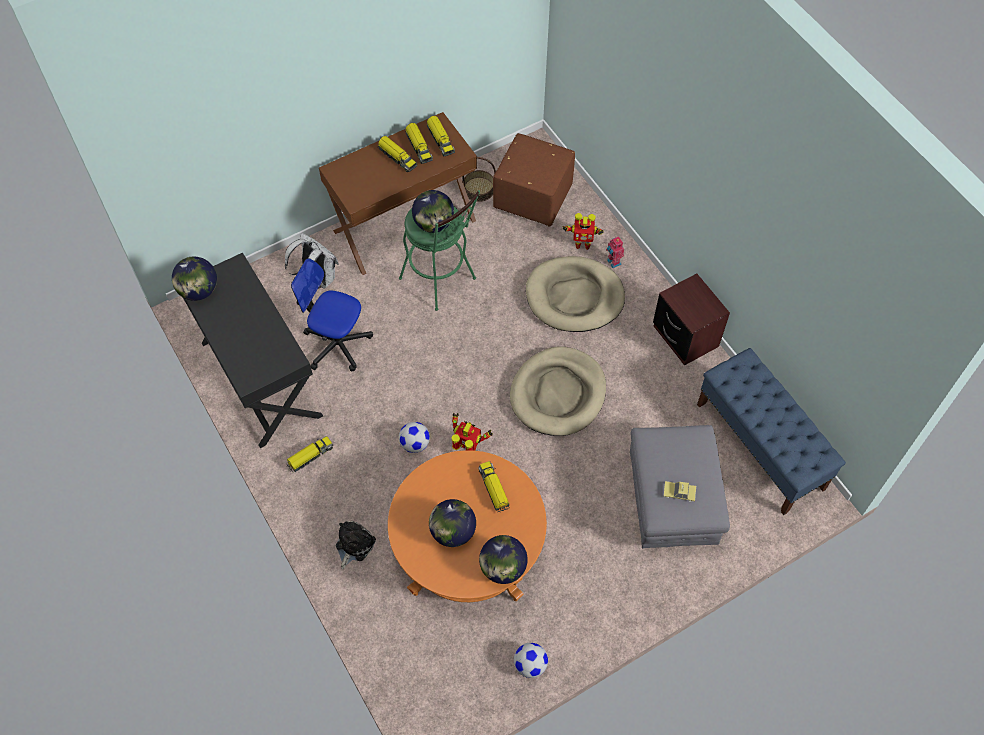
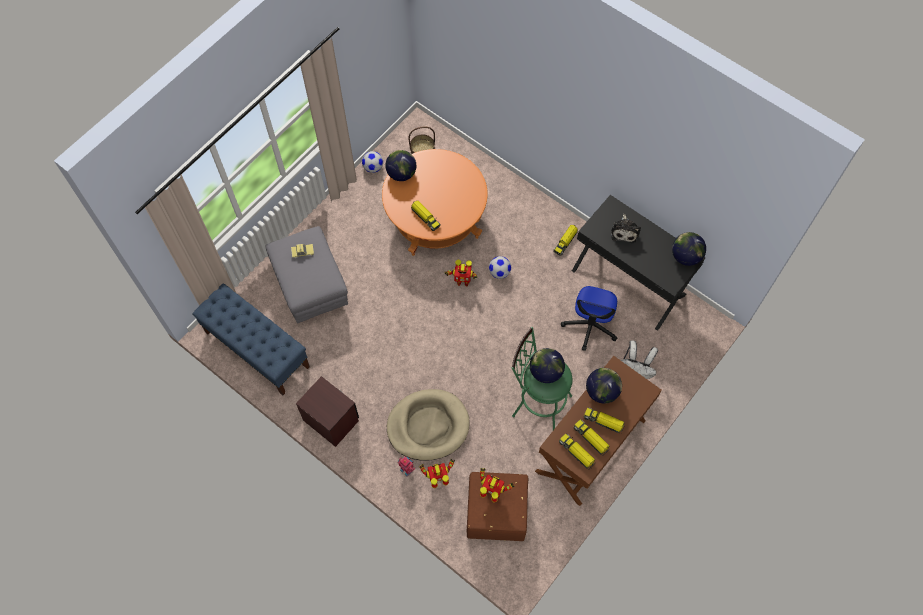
camera: 160 degrees right, 5 degrees up
office chair [291,258,373,371] -> office chair turned 105 degrees clockwise [561,286,617,351]
plush toy [336,521,376,569] -> plush toy moved to [611,214,641,243]
globe [429,499,476,547] -> globe moved to [586,368,622,404]
basket [462,157,496,202] -> basket moved to [408,126,435,154]
beige dog bed [510,346,606,436] -> none
none -> toy robot [480,468,515,503]

